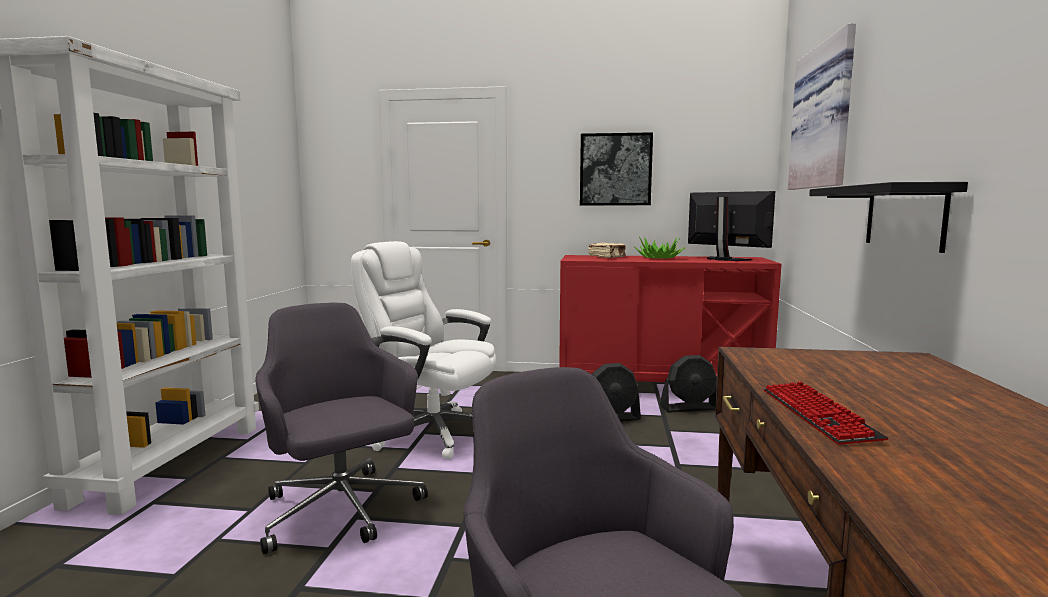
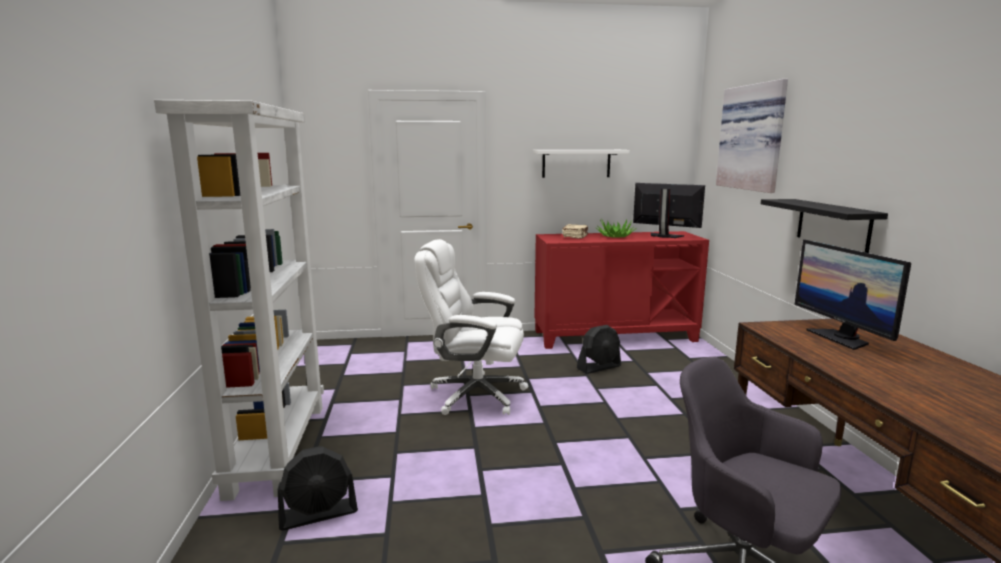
camera: 15 degrees left, 5 degrees up
grey office chair [255,303,428,555] -> none
picture [580,132,653,205] -> white shelf [533,150,630,178]
black fan [660,355,717,413] -> black fan moved to [278,446,358,531]
keyboard [763,381,888,445] -> none
none -> monitor [794,240,911,350]

